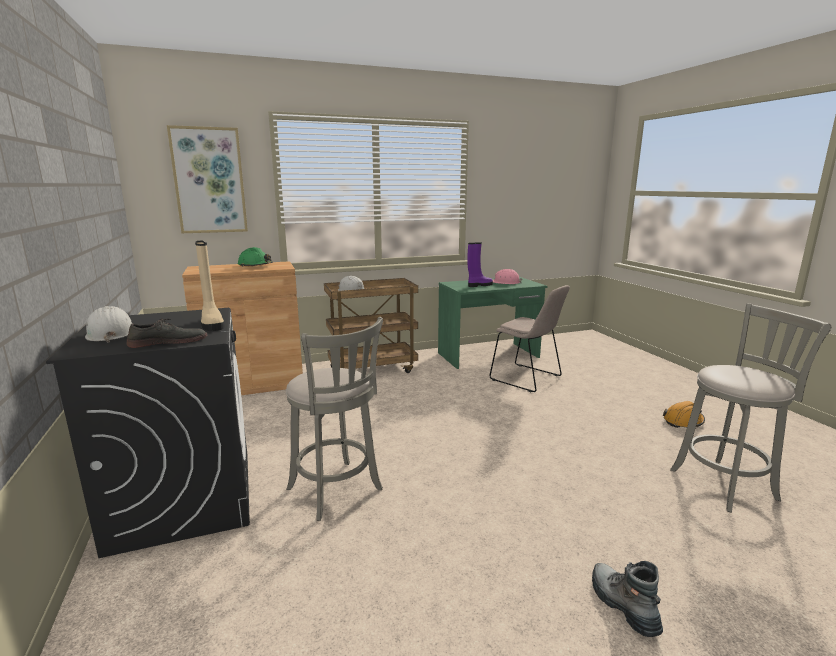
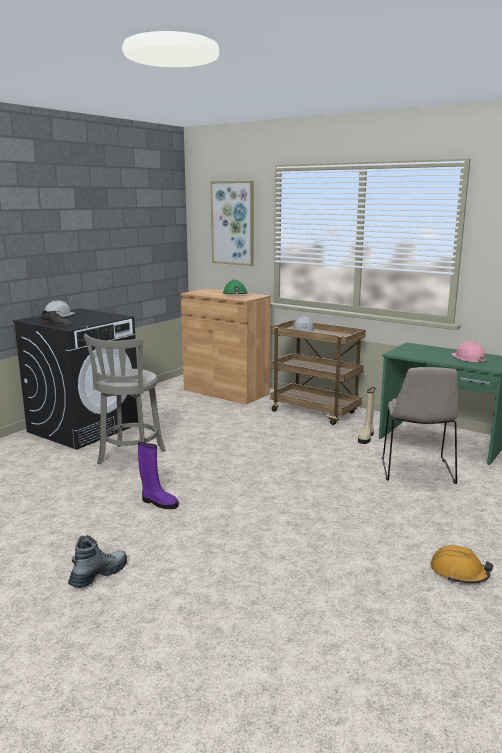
camera: 55 degrees right, 0 degrees up
beige boot [195,241,225,331] -> beige boot moved to [358,387,375,444]
purple boot [467,242,493,287] -> purple boot moved to [138,442,179,509]
grey stool [670,303,831,513] -> none

